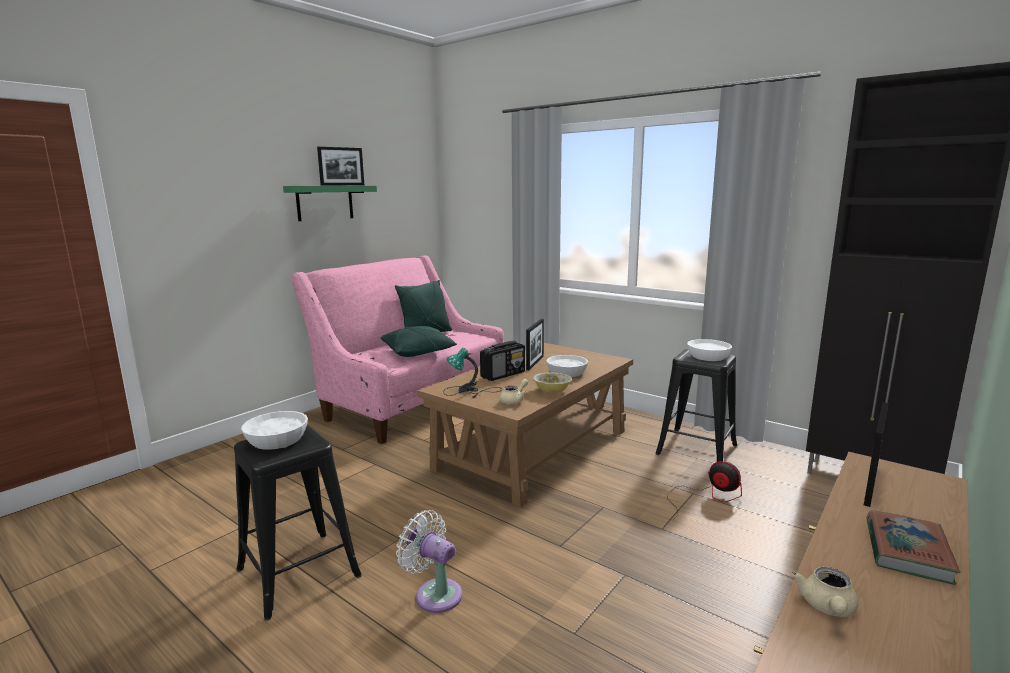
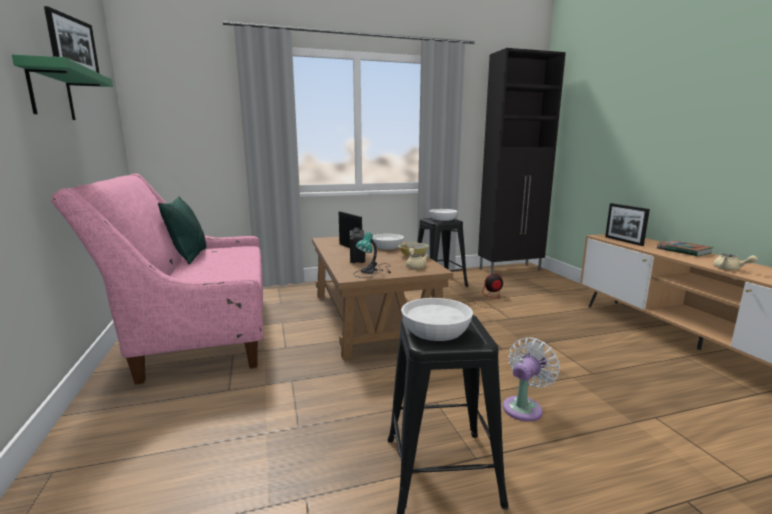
camera: 55 degrees left, 0 degrees up
green pillow [381,326,457,357] -> none
white fan [396,510,462,613] -> white fan turned 150 degrees clockwise [503,337,560,421]

